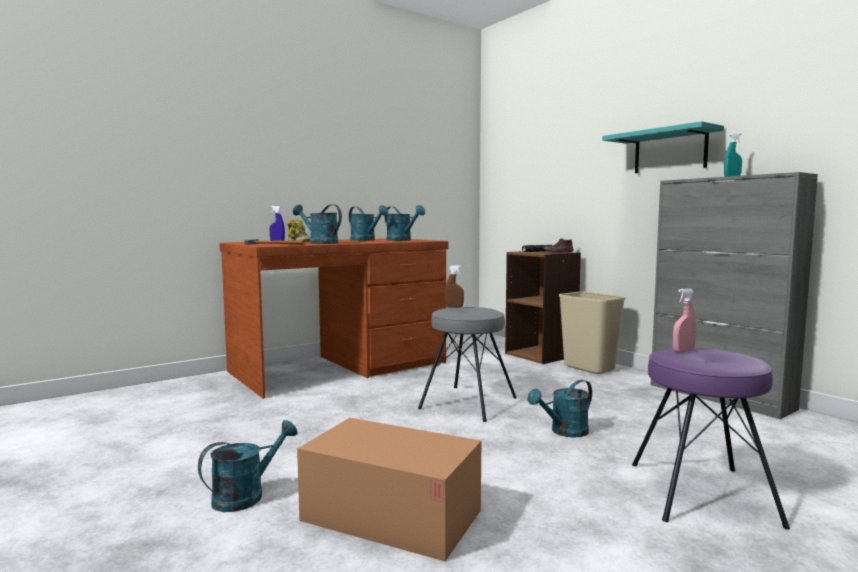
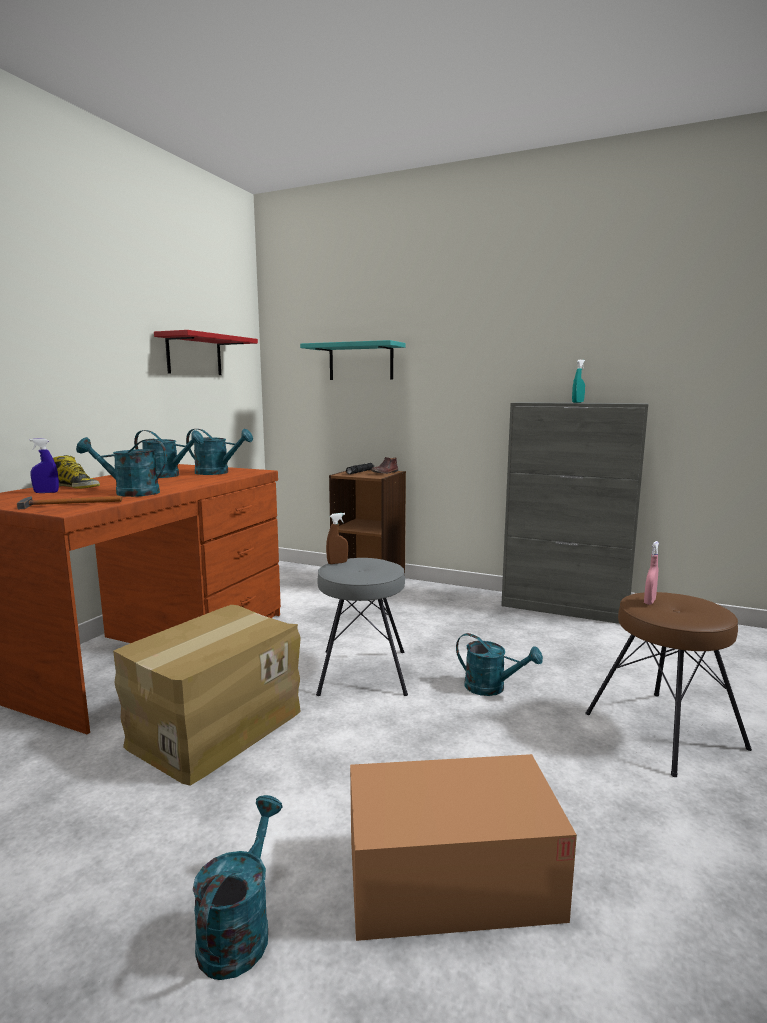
camera: 30 degrees left, 5 degrees up
turquoise watering can [528,380,592,438] -> turquoise watering can turned 90 degrees counterclockwise [456,633,543,696]
beige trash can [559,292,626,374] -> none
turquoise shelf [602,121,724,173] -> turquoise shelf moved to [300,340,406,380]
purple stool [632,348,790,530] -> brown stool [585,592,752,777]
none -> cardboard box [113,605,301,786]
none -> red shelf [154,330,258,375]

